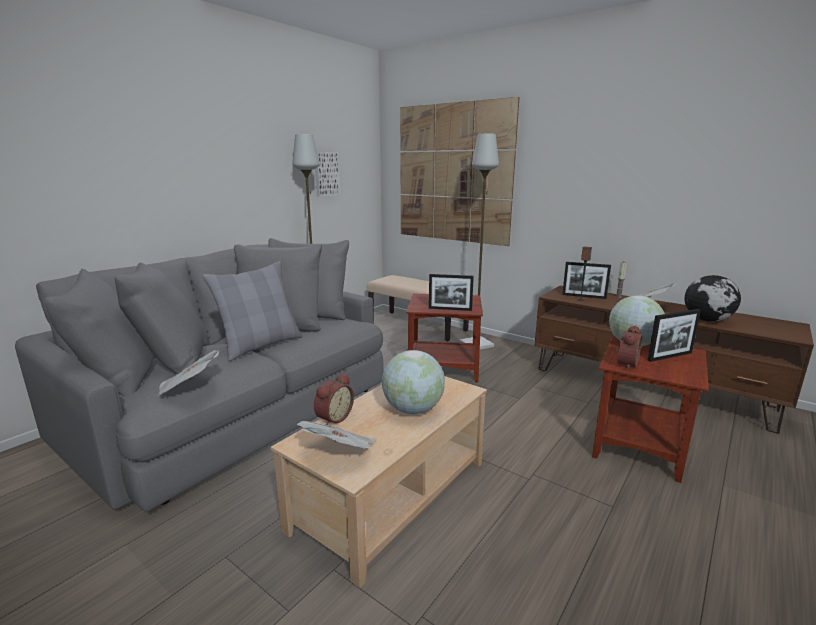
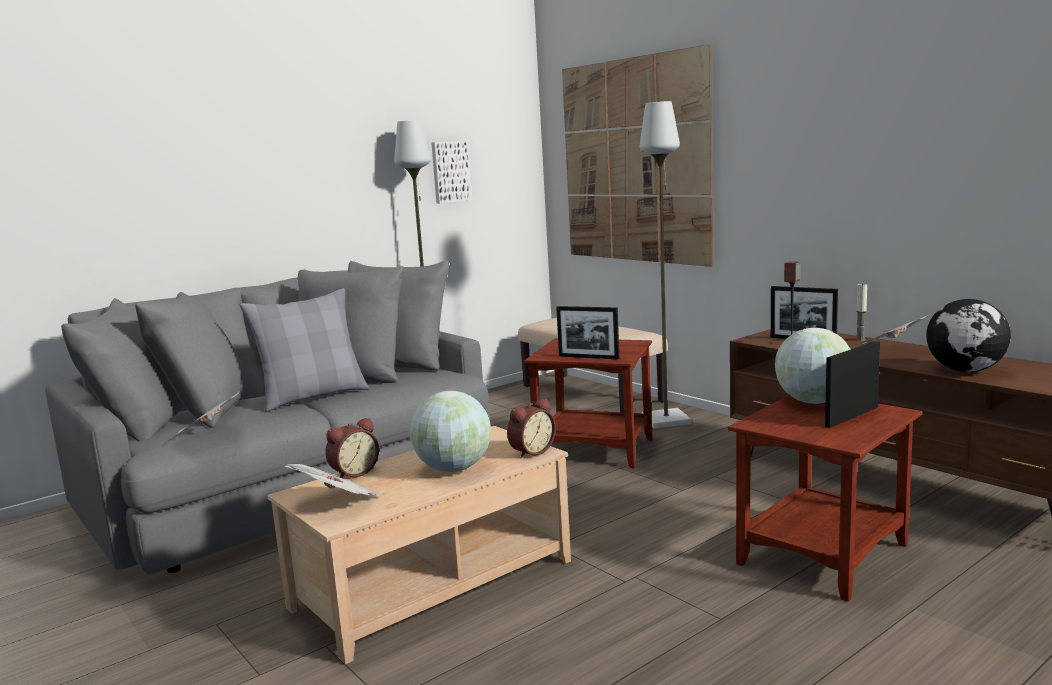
camera: 15 degrees right, 5 degrees down
alarm clock [615,325,643,370] -> alarm clock moved to [507,398,556,458]
picture frame [647,309,701,362] -> picture frame turned 150 degrees clockwise [825,341,880,428]

